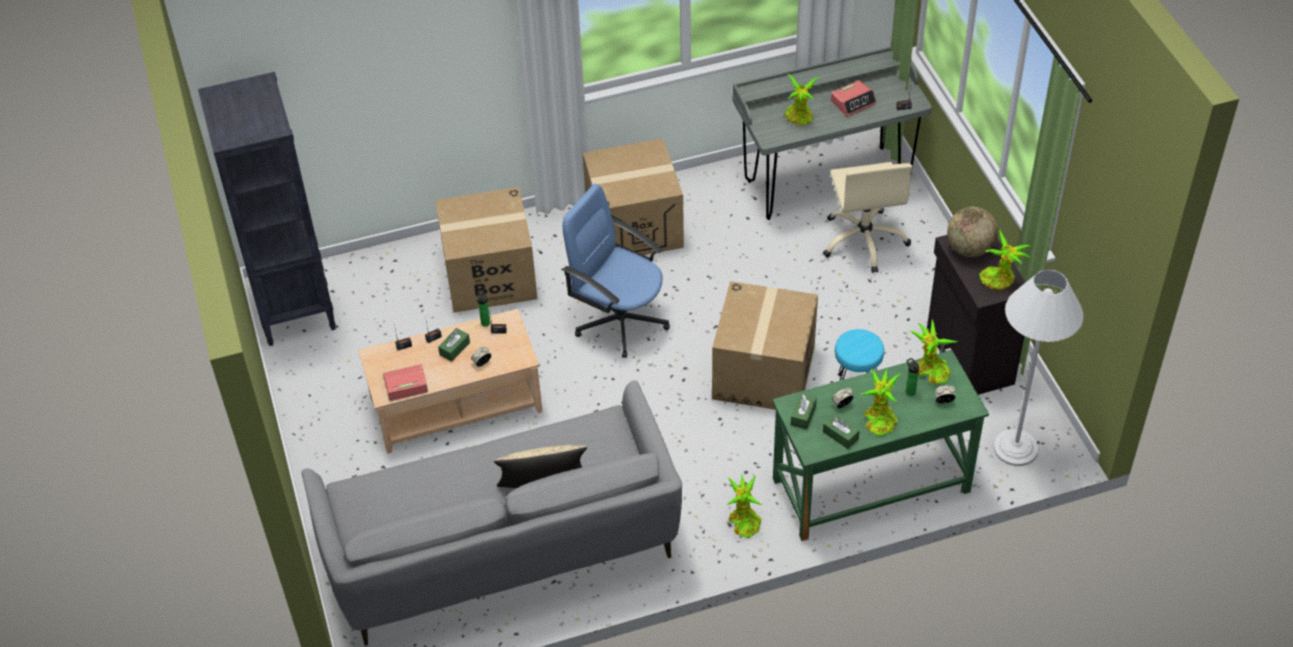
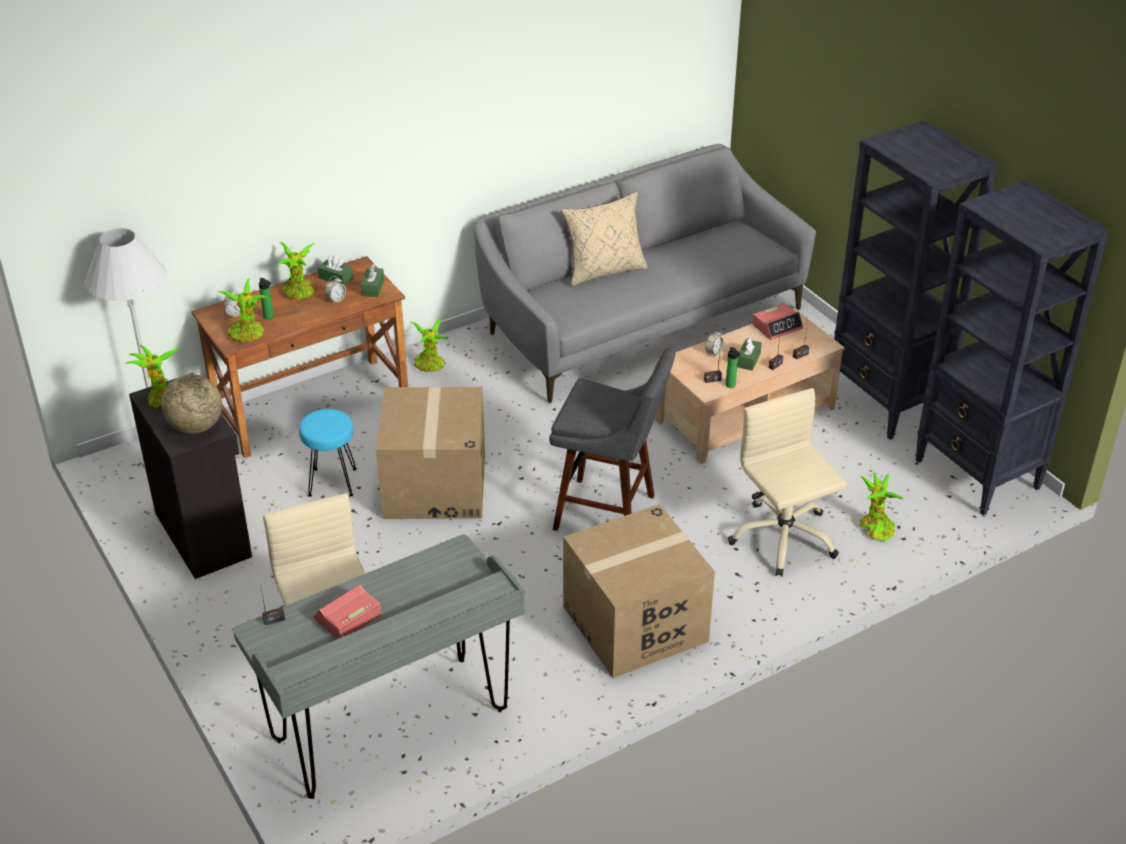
camera: 165 degrees right, 10 degrees down
cardboard box [435,187,537,313] -> beige office chair [727,388,847,577]
blue office chair [562,184,670,358] -> grey stool [549,348,676,531]
green desk [772,350,989,541] -> brown desk [191,256,408,458]
potted plant [784,74,819,125] -> potted plant moved to [860,473,904,542]
none -> black bookcase [834,120,998,440]

